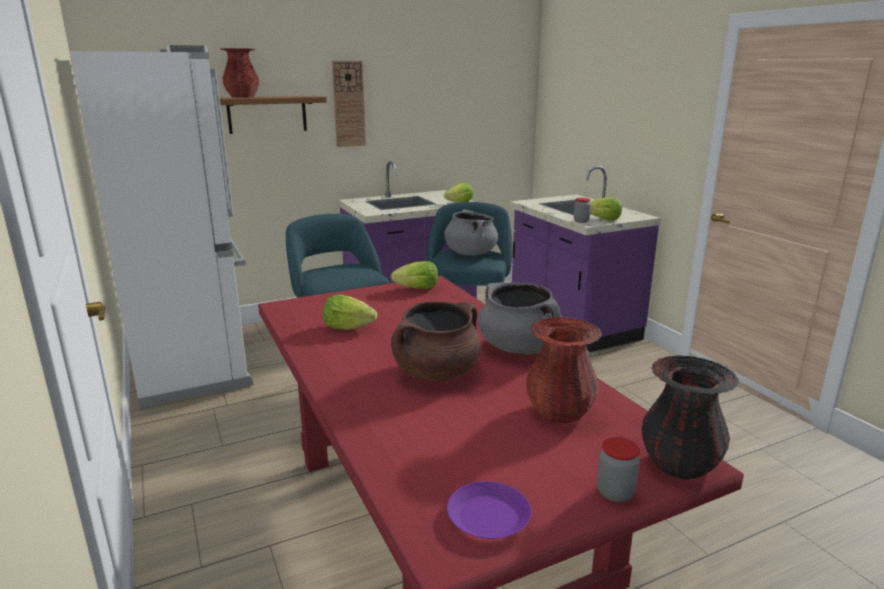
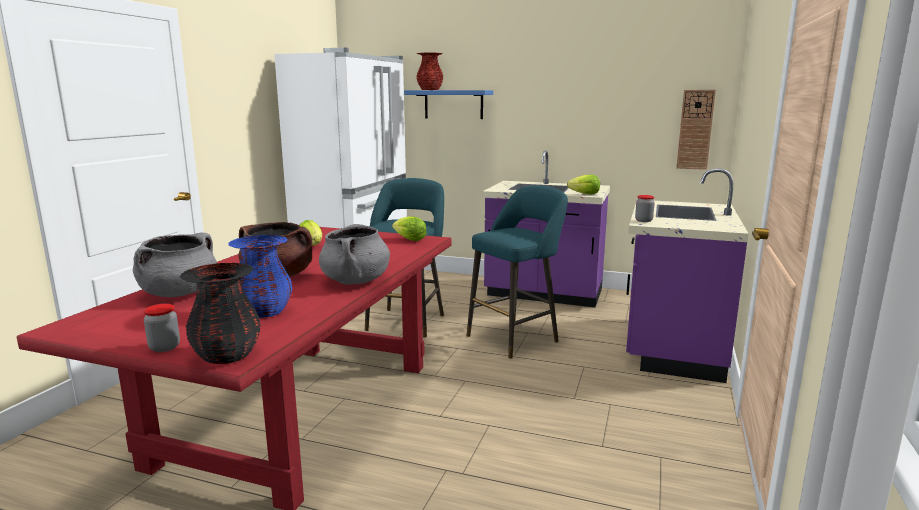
camera: 45 degrees right, 5 degrees down
brown shelf [219,96,327,134] -> blue shelf [404,90,493,119]
wall clock [332,61,366,147] -> wall clock moved to [676,90,716,170]
grey cooking pot [444,209,498,256] -> grey cooking pot moved to [133,233,217,297]
purple plate [447,481,532,539] -> none
red vase [526,317,602,423] -> blue vase [228,235,292,318]
lettuce [590,198,622,220] -> none

